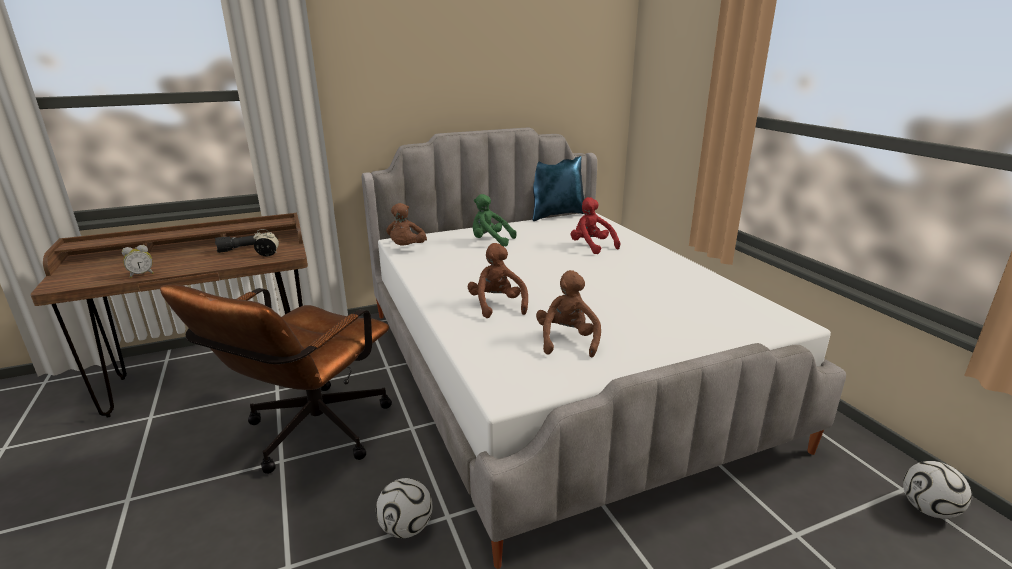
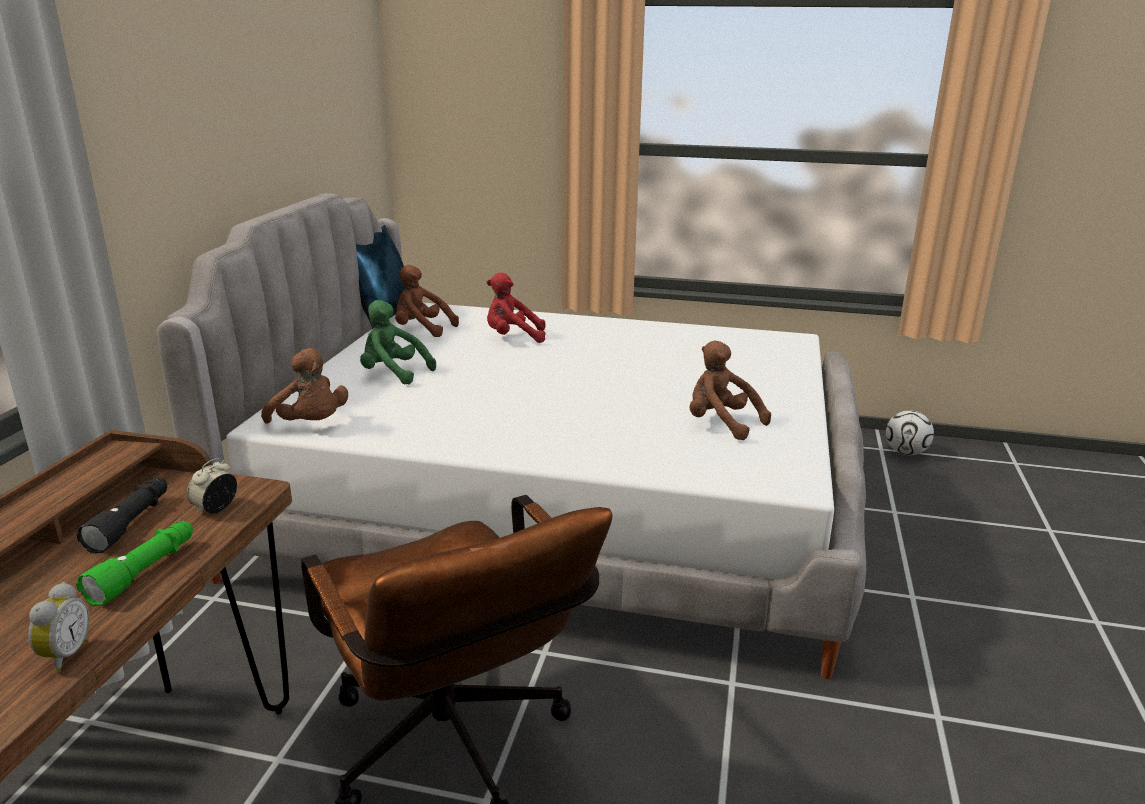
camera: 55 degrees left, 0 degrees up
football [376,478,432,538] -> none
brown plush toy [468,243,528,318] -> brown plush toy moved to [395,265,459,337]
green plush toy [473,194,516,247] -> green plush toy turned 60 degrees clockwise [360,300,436,384]
none -> green flashlight [76,521,193,606]

